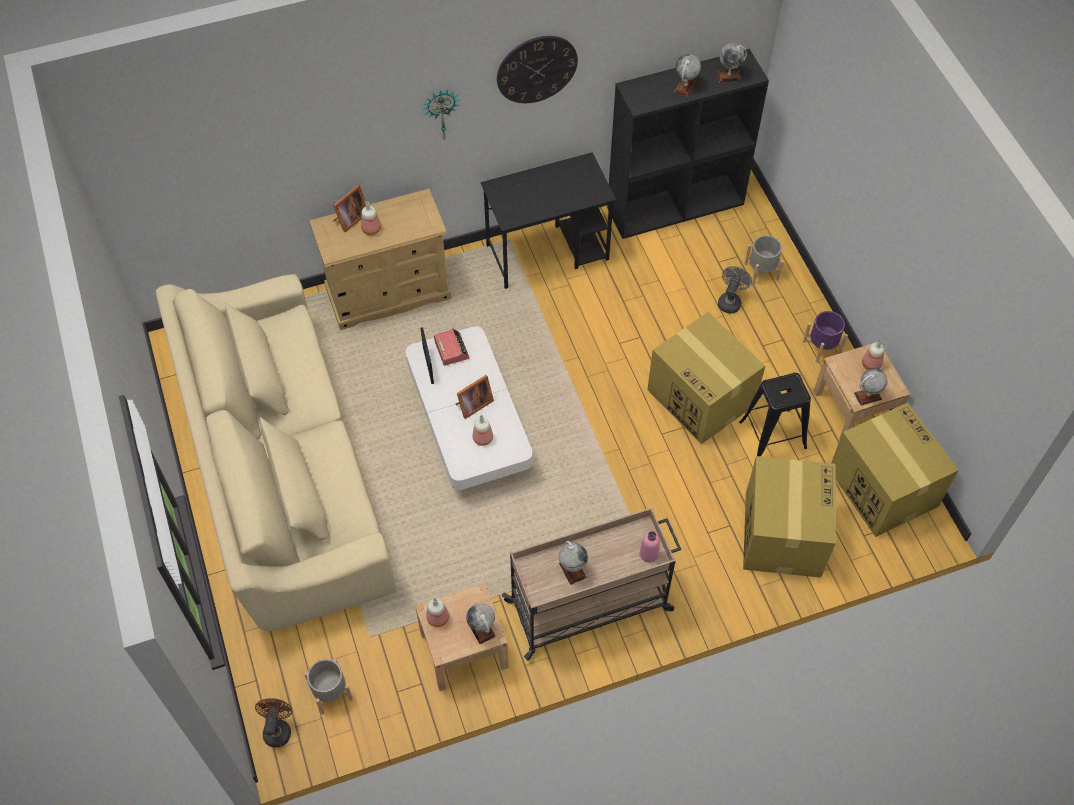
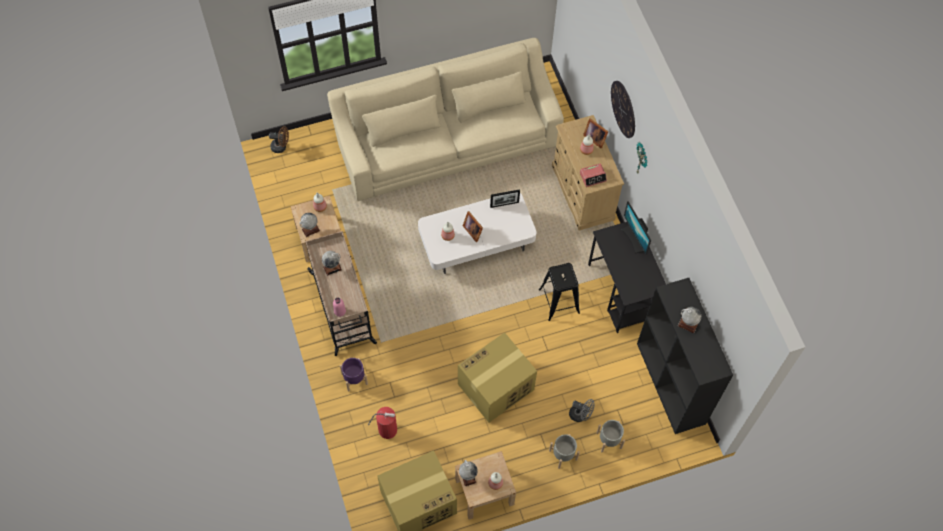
camera: 90 degrees right, 5 degrees up
grey planter [304,658,353,714] -> grey planter moved to [549,434,580,469]
alarm clock [434,328,470,366] -> alarm clock moved to [580,163,607,187]
wall clock [497,36,578,103] -> wall clock moved to [611,81,635,138]
globe [716,43,747,83] -> none
black stool [739,373,811,456] -> black stool moved to [539,263,580,321]
cardboard box [743,456,836,578] -> fire extinguisher [368,407,397,439]
purple planter [803,311,848,363] -> purple planter moved to [340,358,368,392]
none -> monitor [622,201,651,255]

